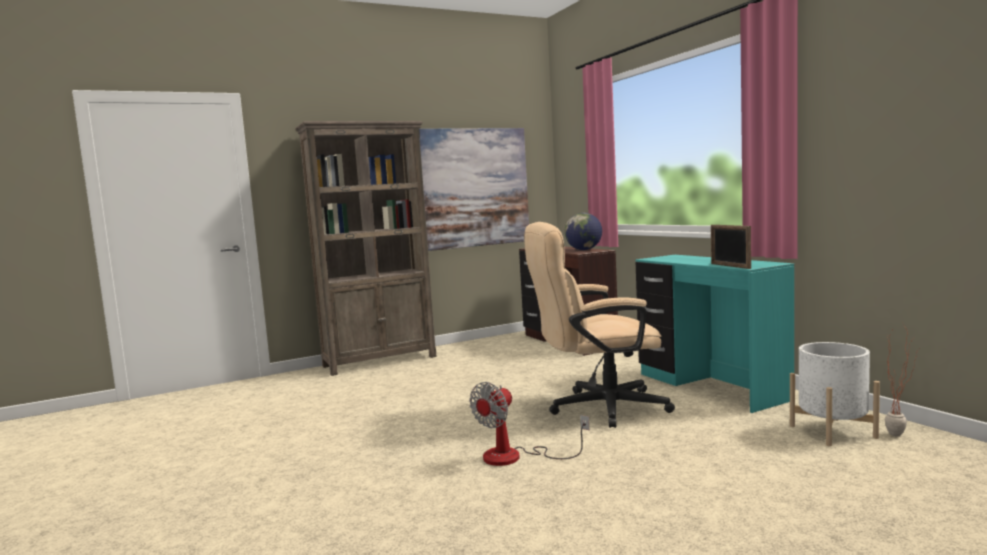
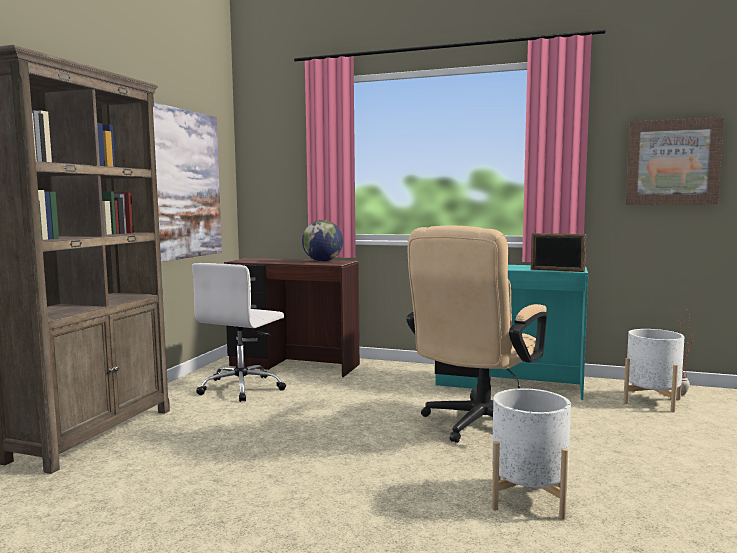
camera: 45 degrees left, 0 degrees up
fan [469,382,589,466] -> white planter [492,388,571,520]
none -> white office chair [192,263,286,402]
none -> picture [625,117,724,205]

